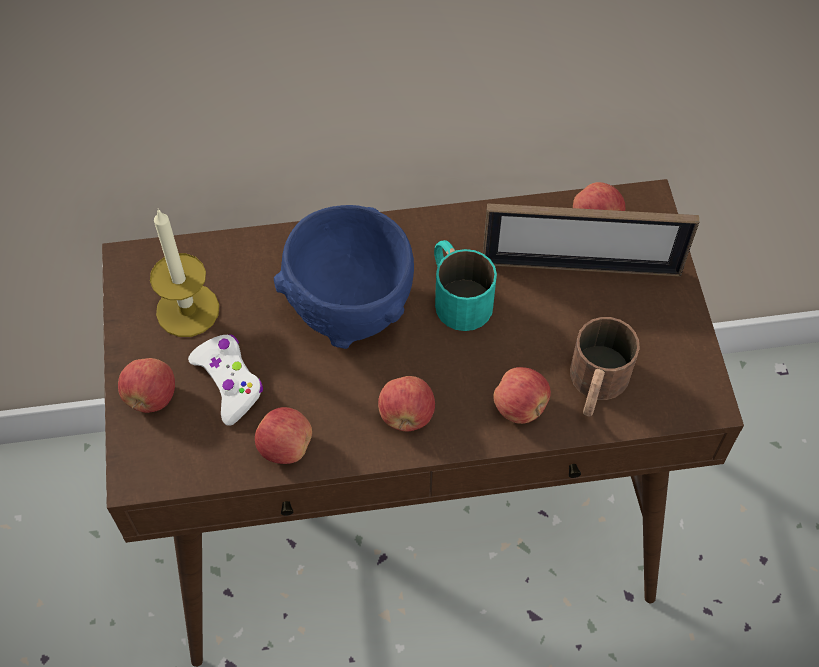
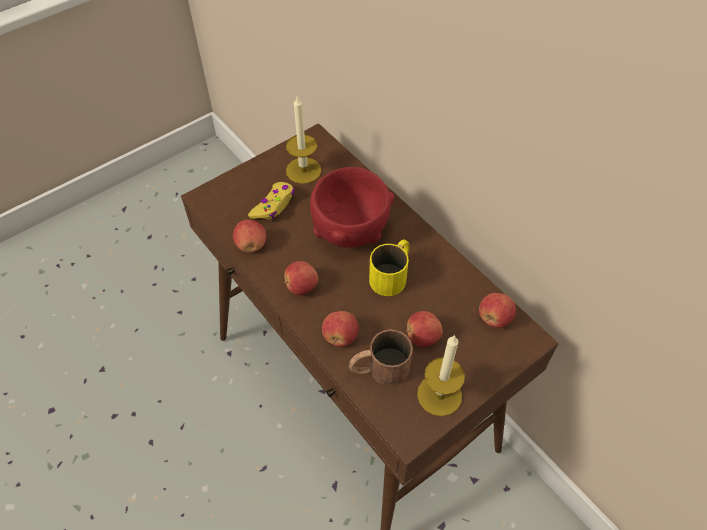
camera: 60 degrees right, 5 degrees down
apple [118,358,175,413] -> apple moved to [406,311,443,347]
white game controller [188,334,263,426] -> yellow game controller [248,182,295,220]
blue bowl [274,205,414,349] -> red bowl [310,167,394,248]
turquoise mug [434,240,497,331] -> yellow mug [369,239,409,296]
picture frame [483,203,699,277] -> none
none -> candle [417,334,465,416]

